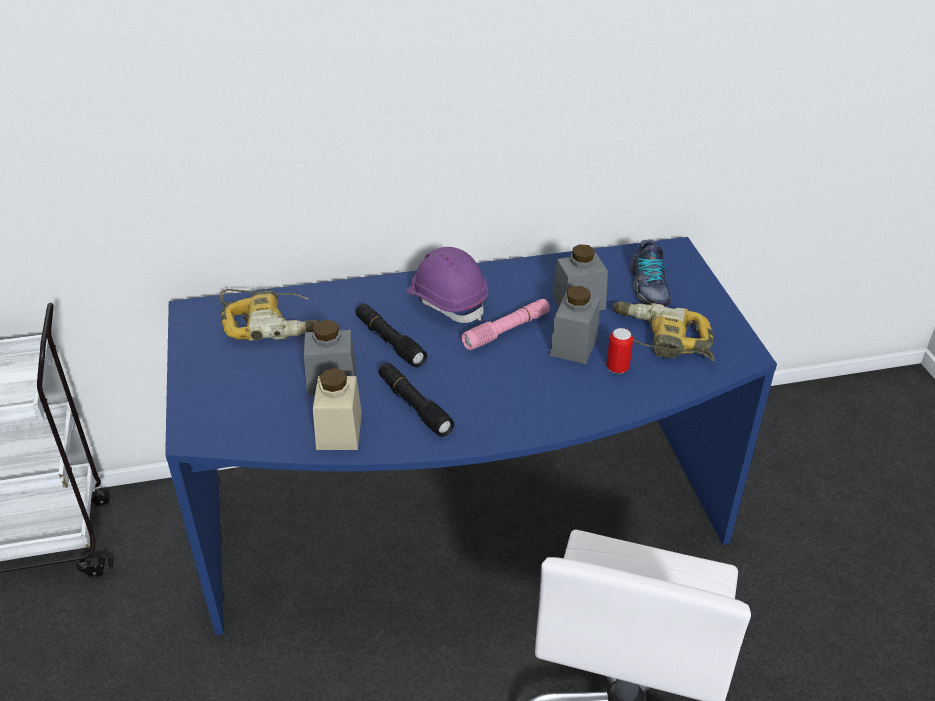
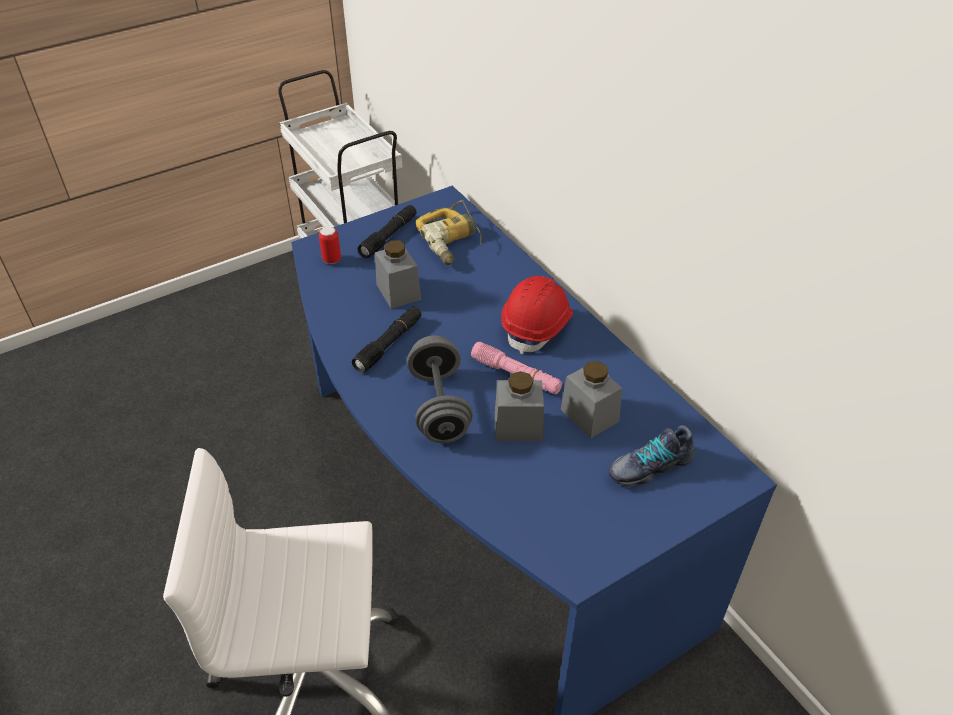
camera: 70 degrees right, 5 degrees up
beige jar [313,368,362,450] -> none
black flashlight [356,304,427,367] -> black flashlight moved to [358,205,417,258]
purple hard hat [406,247,488,323] -> red hard hat [501,276,573,355]
can [606,328,633,374] -> can moved to [319,226,341,264]
power drill [613,301,715,361] -> none
none -> grey dumbbell [407,335,473,443]

